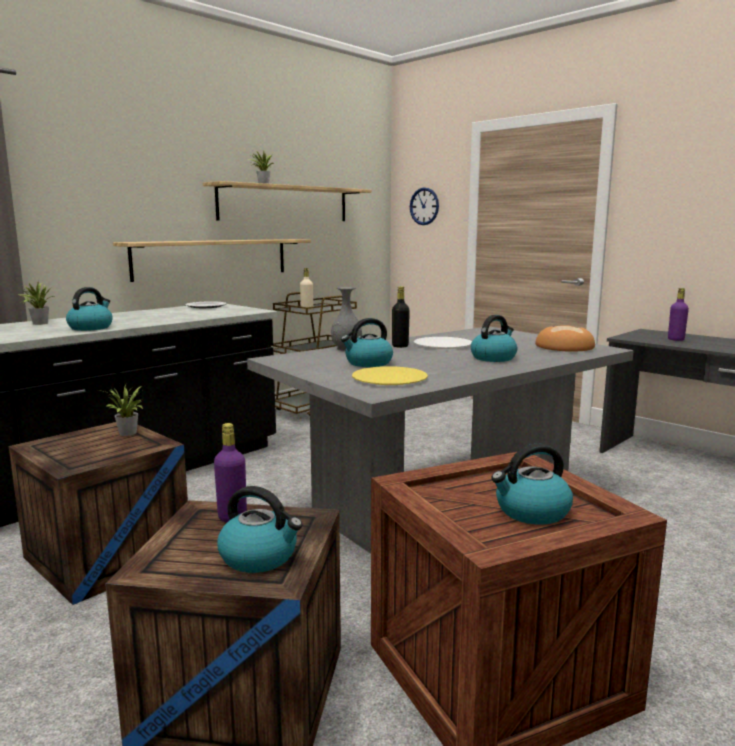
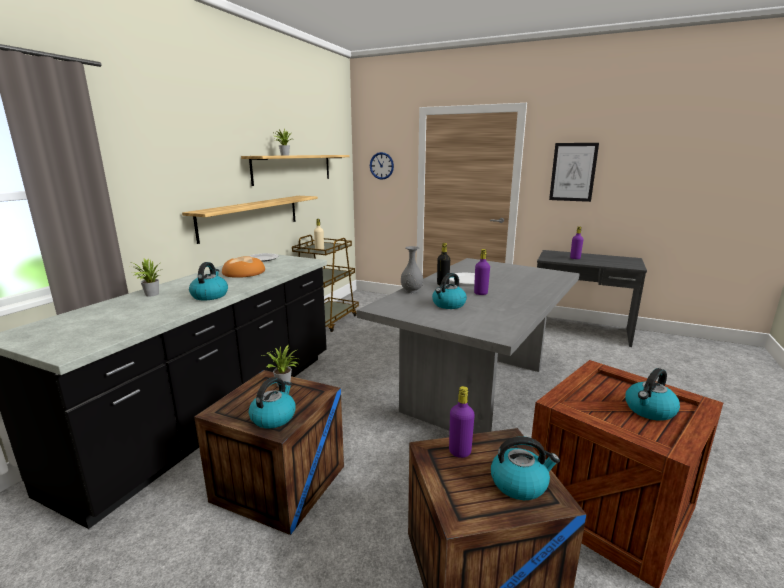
camera: 20 degrees left, 5 degrees up
yellow plate [352,366,428,385] -> none
kettle [471,315,517,362] -> kettle moved to [249,377,296,429]
bread [535,325,595,352] -> bread moved to [222,256,265,278]
none -> purple bottle [474,249,490,295]
none -> picture [549,143,599,202]

